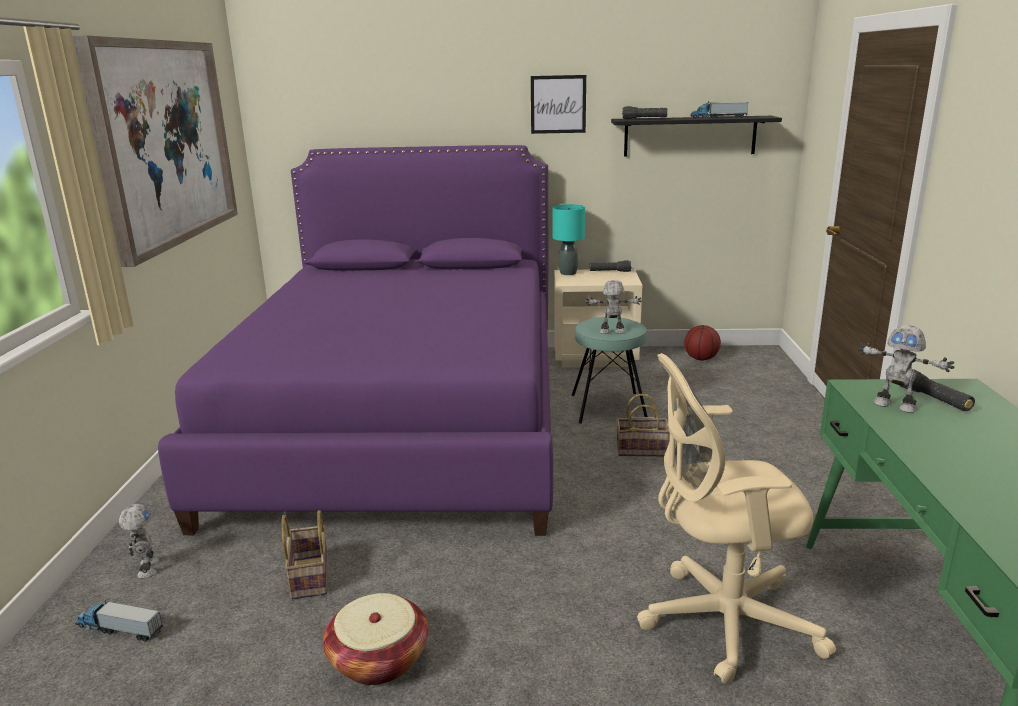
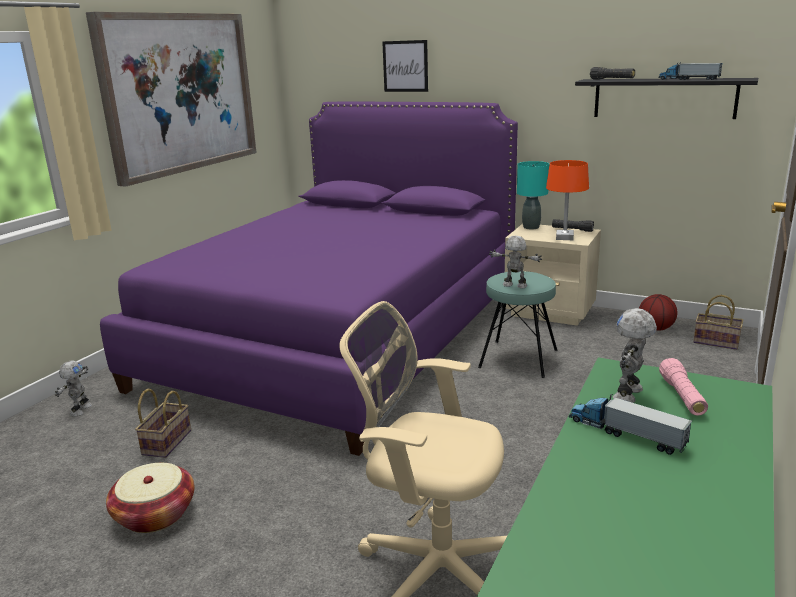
camera: 25 degrees right, 0 degrees up
toy truck [75,600,163,642] -> toy truck moved to [569,394,692,455]
picture [531,75,586,134] -> picture moved to [382,40,428,92]
basket [617,394,669,457] -> basket moved to [693,295,743,350]
toy robot [858,325,954,413] -> toy robot turned 60 degrees clockwise [613,308,657,403]
black flashlight [899,369,975,411] -> pink flashlight [659,358,708,416]
none -> orange table lamp [546,160,589,240]

